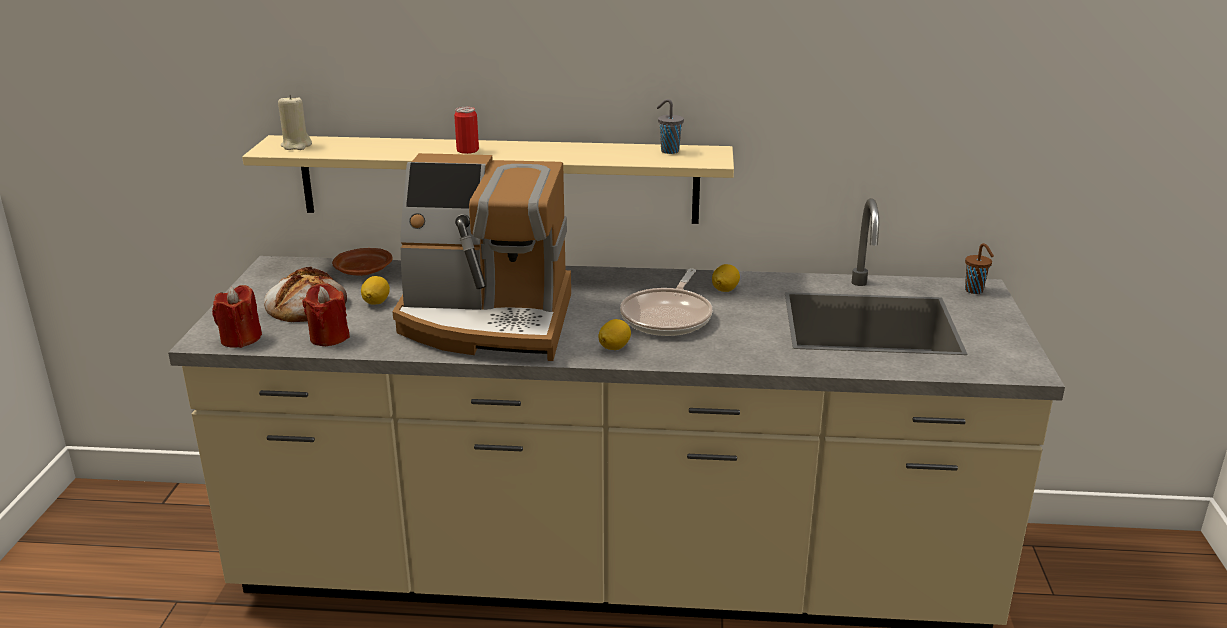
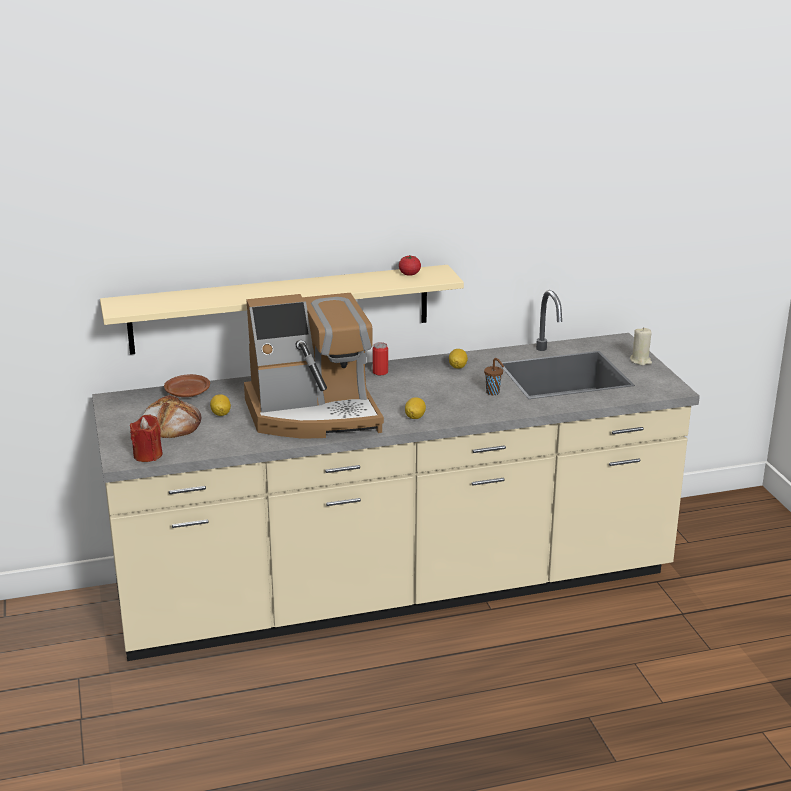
camera: 20 degrees left, 0 degrees up
beige candle [278,94,312,150] -> beige candle moved to [630,327,652,365]
red candle [303,283,350,346] -> none
can [454,107,479,154] -> can moved to [372,342,388,375]
frying pan [620,269,712,336] -> none
grey cup [656,99,684,154] -> tomato [399,255,421,276]
brown cup [965,243,994,294] -> brown cup moved to [484,358,504,395]

